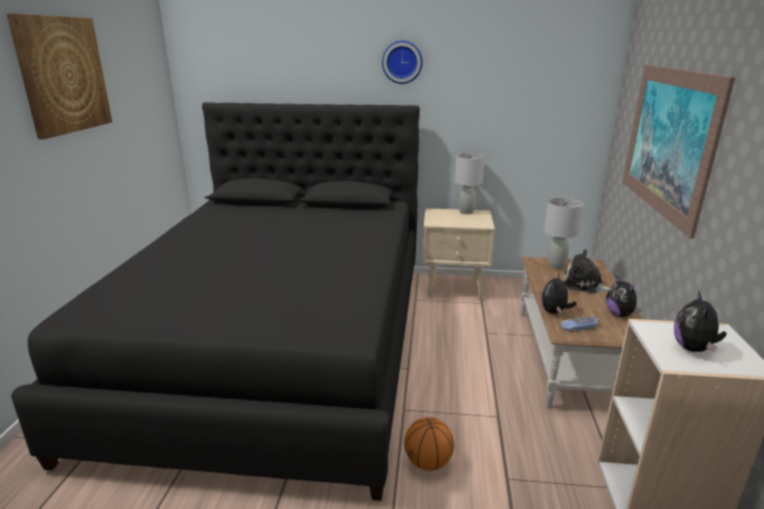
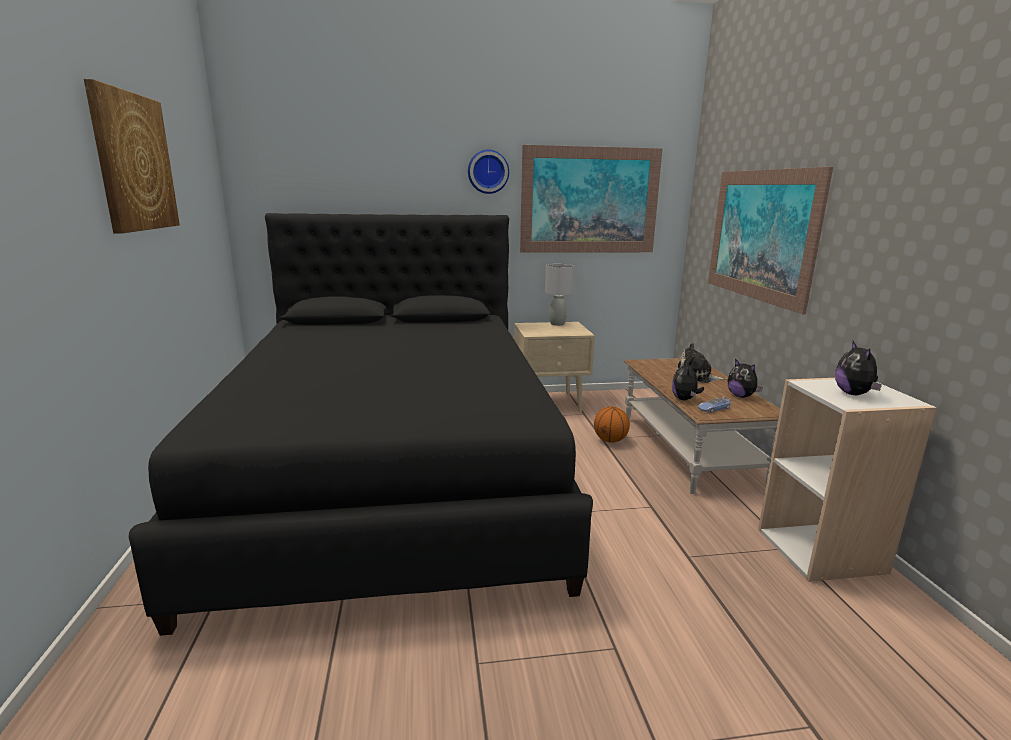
camera: 15 degrees left, 5 degrees down
basketball [404,417,454,471] -> basketball moved to [594,406,630,443]
grey table lamp [544,198,583,269] -> none
none -> picture [520,145,663,253]

